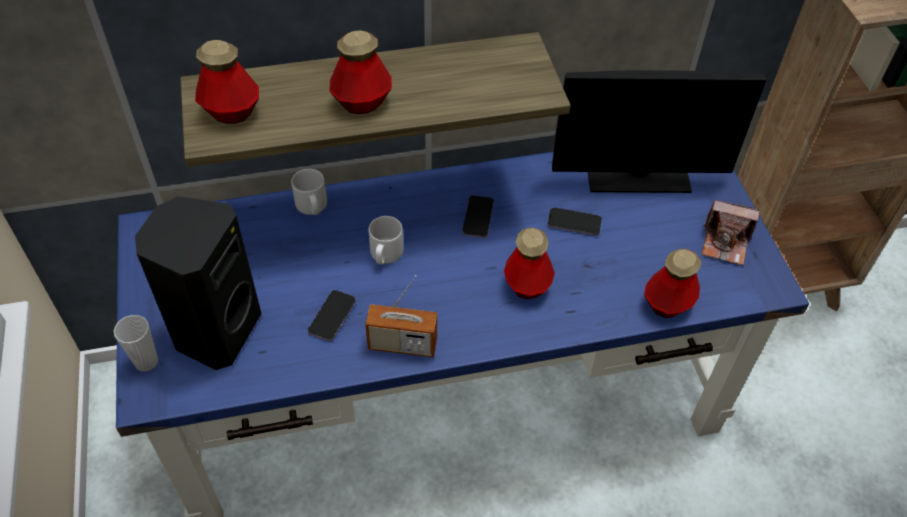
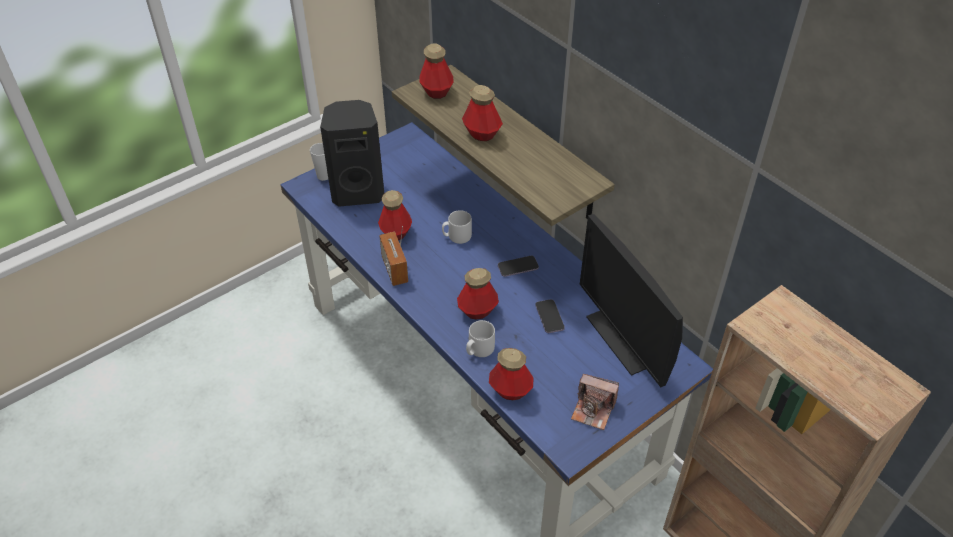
camera: 65 degrees right, 5 degrees down
grey mug [291,169,327,215] -> grey mug moved to [466,320,495,357]
phone [308,290,356,341] -> bottle [378,190,412,240]
camera [702,200,759,265] -> camera turned 60 degrees counterclockwise [571,374,619,430]

